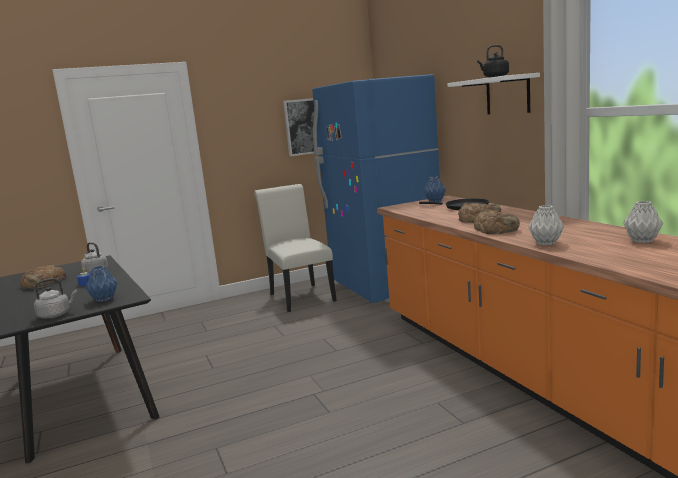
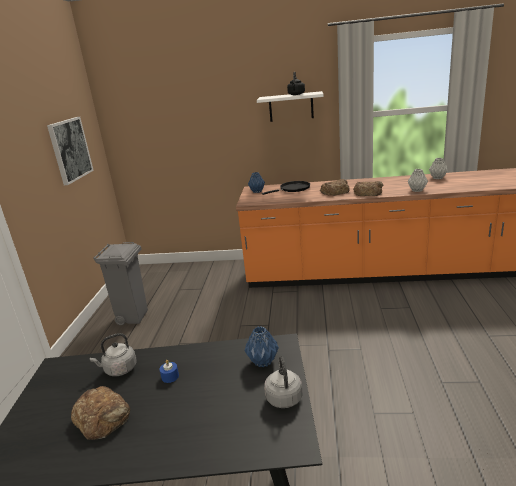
camera: 60 degrees left, 10 degrees up
white chair [254,184,337,312] -> grey trash can [93,242,148,325]
blue fridge [313,74,440,303] -> none

